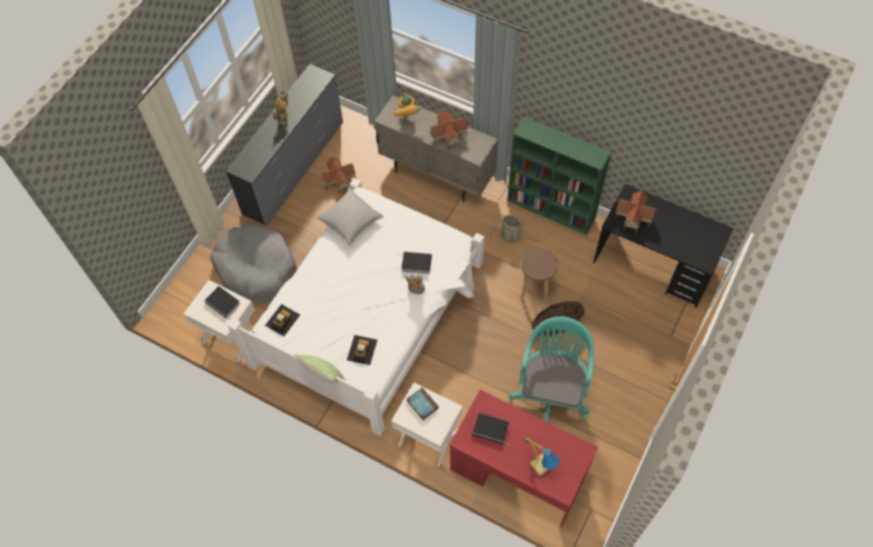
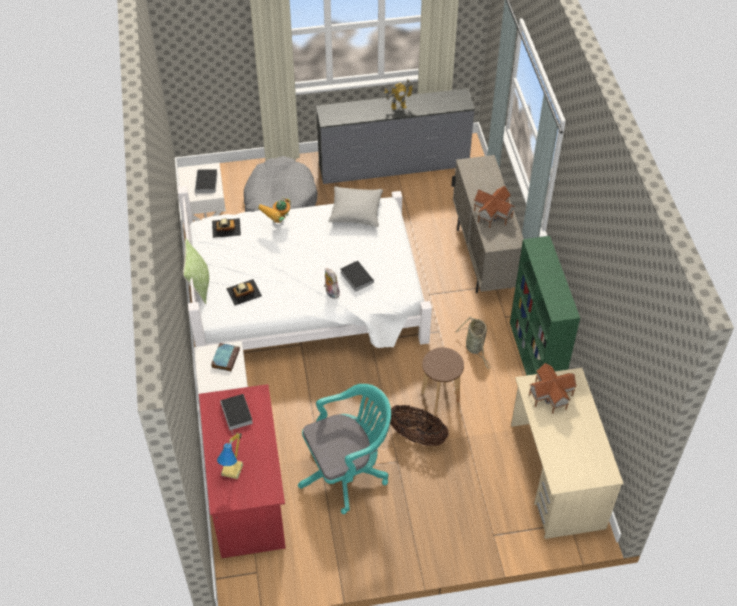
camera: 50 degrees right, 10 degrees down
toy house [321,157,356,195] -> none
toy robot [394,92,422,120] -> toy robot moved to [258,197,291,223]
black desk [593,184,734,308] -> beige desk [511,368,624,539]

